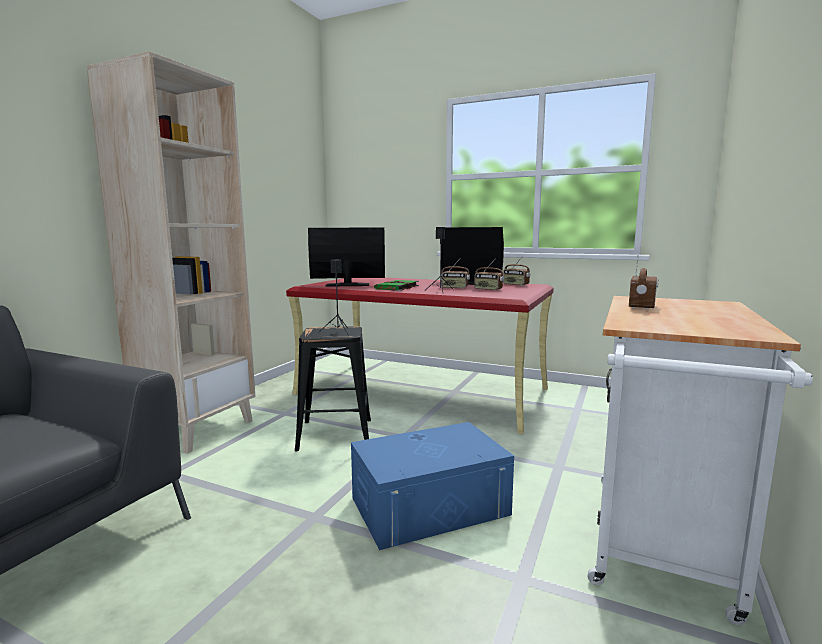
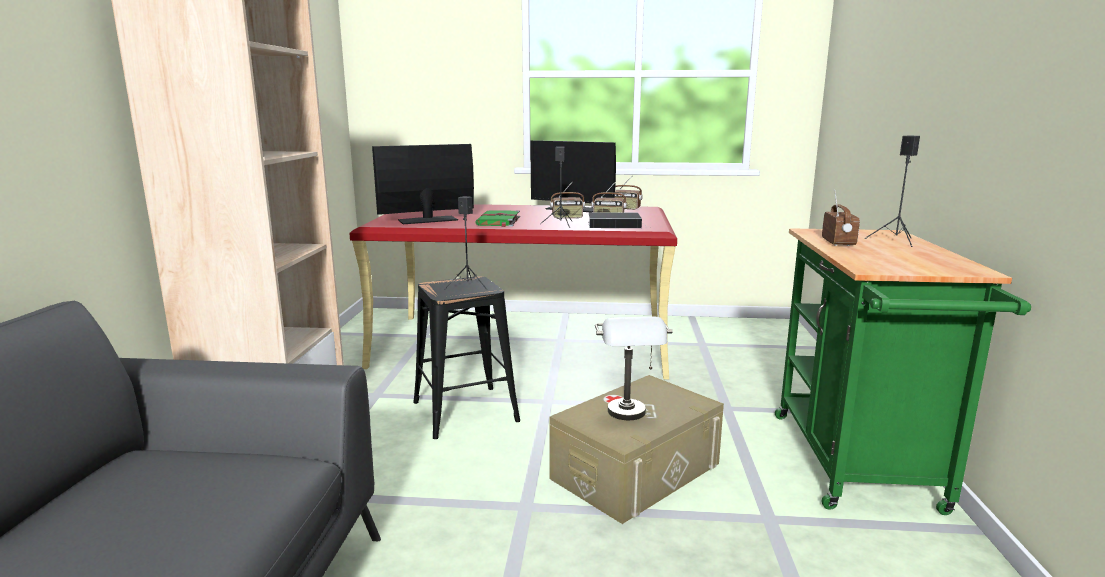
camera: 20 degrees left, 5 degrees up
blue storage box [351,422,514,550] -> beige storage box [549,375,724,524]
white cart [588,296,813,625] -> green cart [775,228,1031,515]
none -> book [588,212,646,228]
none -> grey table lamp [595,317,672,420]
none -> black speaker [865,135,920,247]

